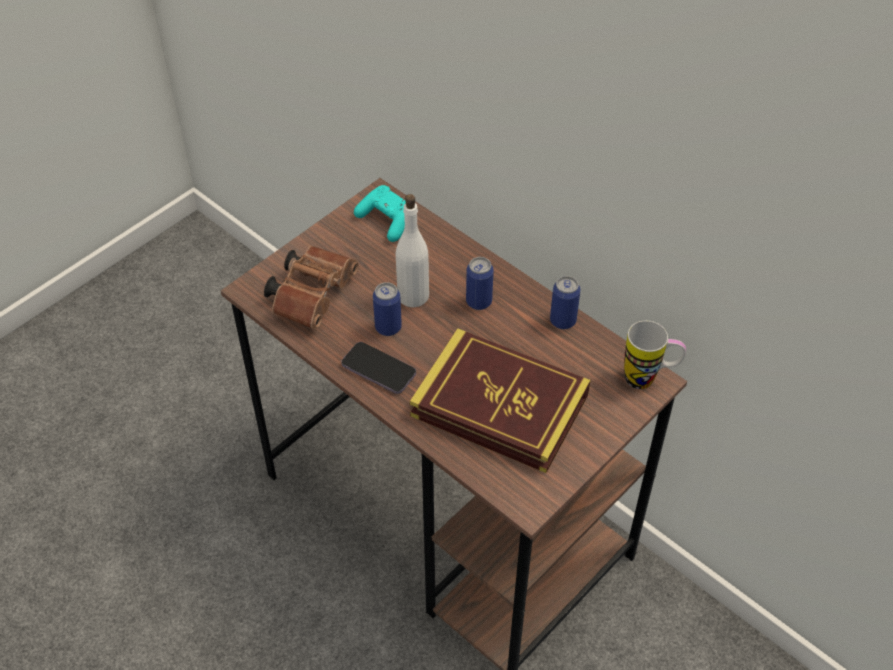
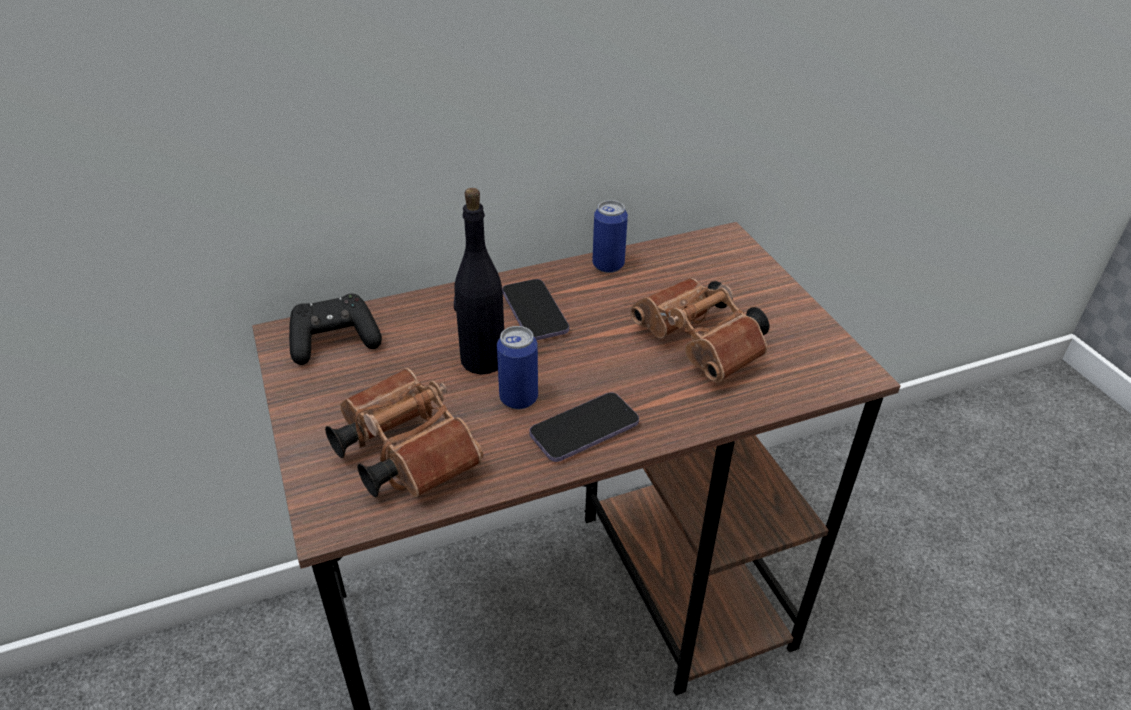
camera: 65 degrees left, 10 degrees down
turquoise game controller [354,185,406,242] -> black game controller [289,294,382,365]
white bottle [396,194,429,307] -> black bottle [454,188,504,374]
book [410,328,590,473] -> brown binoculars [630,278,770,383]
can [466,257,494,310] -> phone [502,279,569,340]
mug [624,321,686,389] -> none

